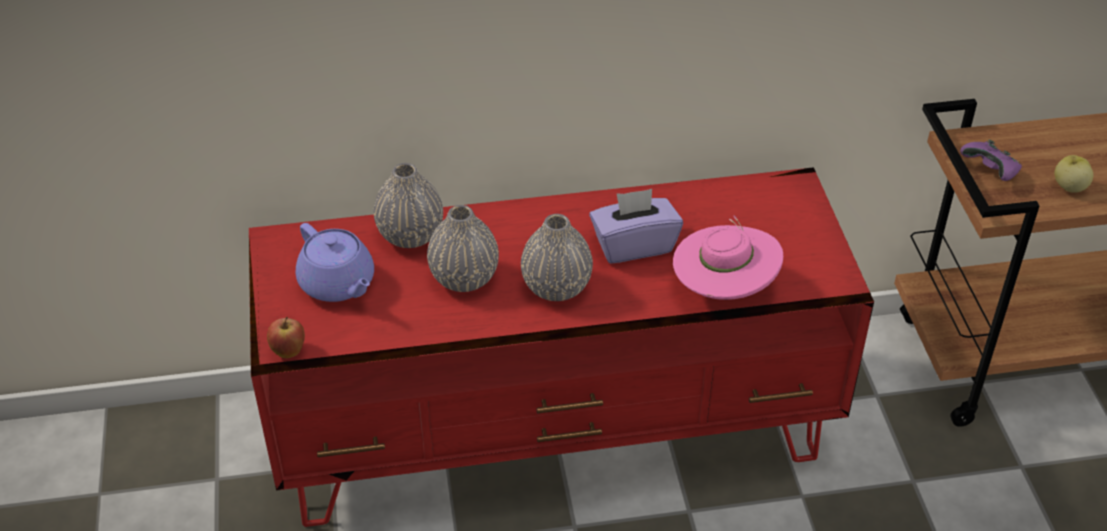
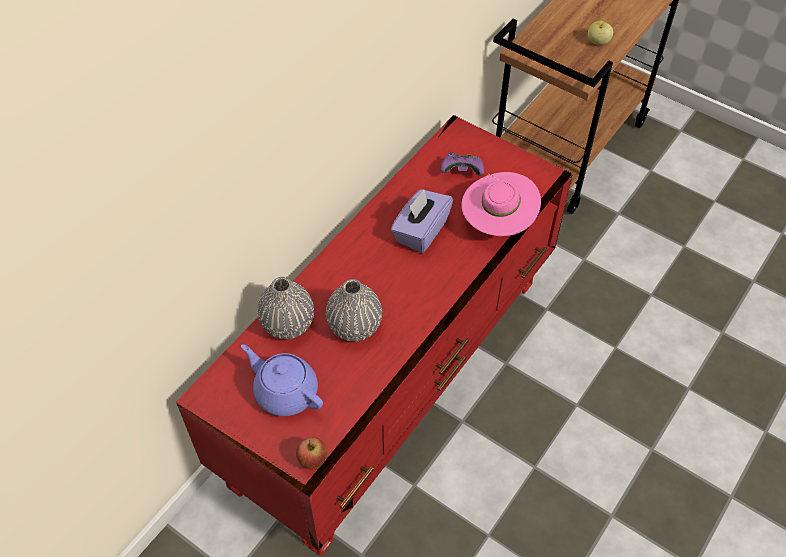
camera: 45 degrees left, 10 degrees up
purple teapot [296,223,374,302] -> purple teapot turned 150 degrees counterclockwise [241,344,323,416]
grey vase [521,214,593,301] -> none
purple game controller [960,139,1022,181] -> purple game controller moved to [441,152,484,176]

